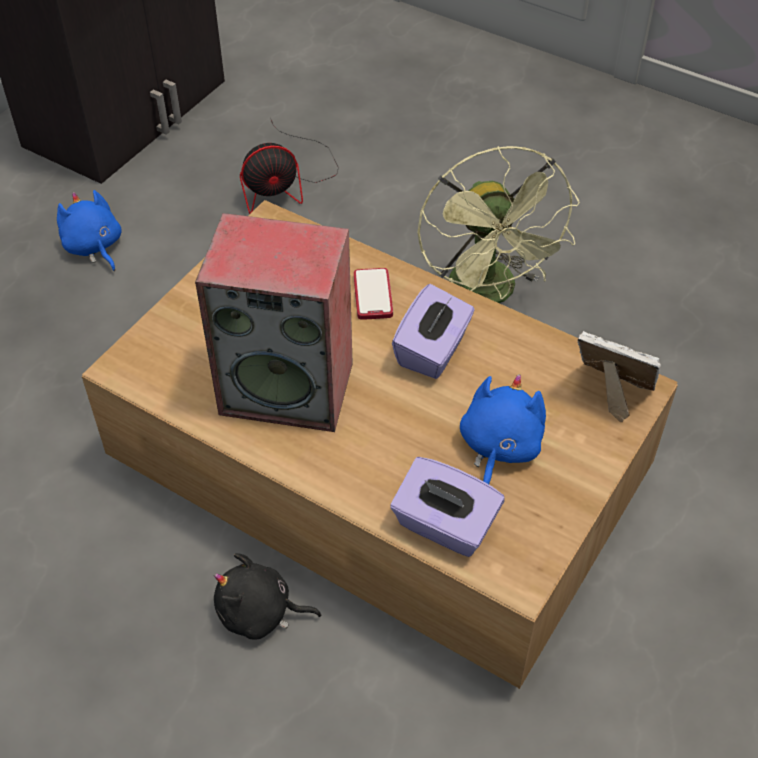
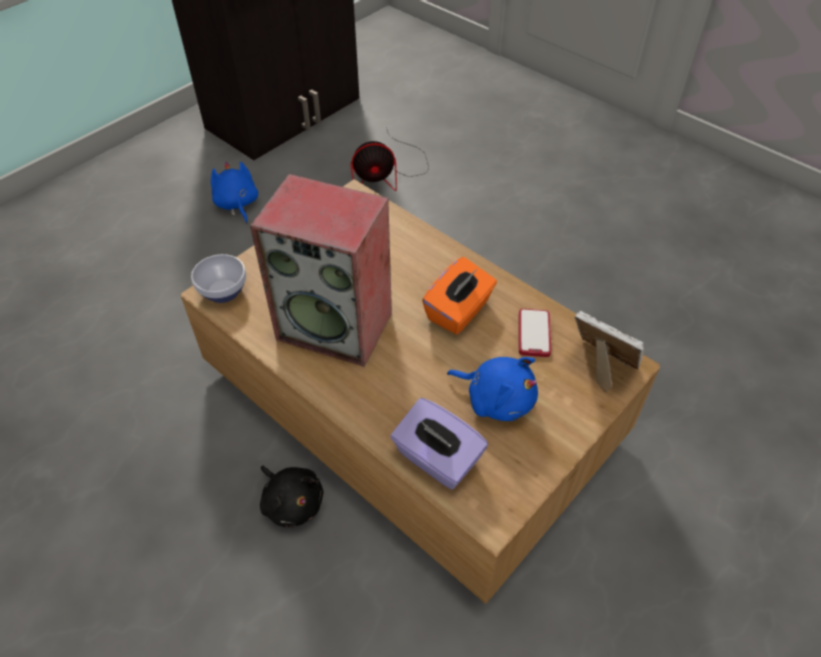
camera: 10 degrees right, 0 degrees up
black plush toy [214,553,321,640] -> black plush toy turned 150 degrees counterclockwise [260,466,323,528]
phone [354,268,393,320] -> phone moved to [518,309,551,357]
purple tissue box [392,284,475,379] -> orange tissue box [422,257,497,335]
green fan [417,146,580,303] -> none
blue plush toy [460,374,546,484] -> blue plush toy turned 90 degrees clockwise [447,357,538,421]
none -> bowl [191,254,246,303]

